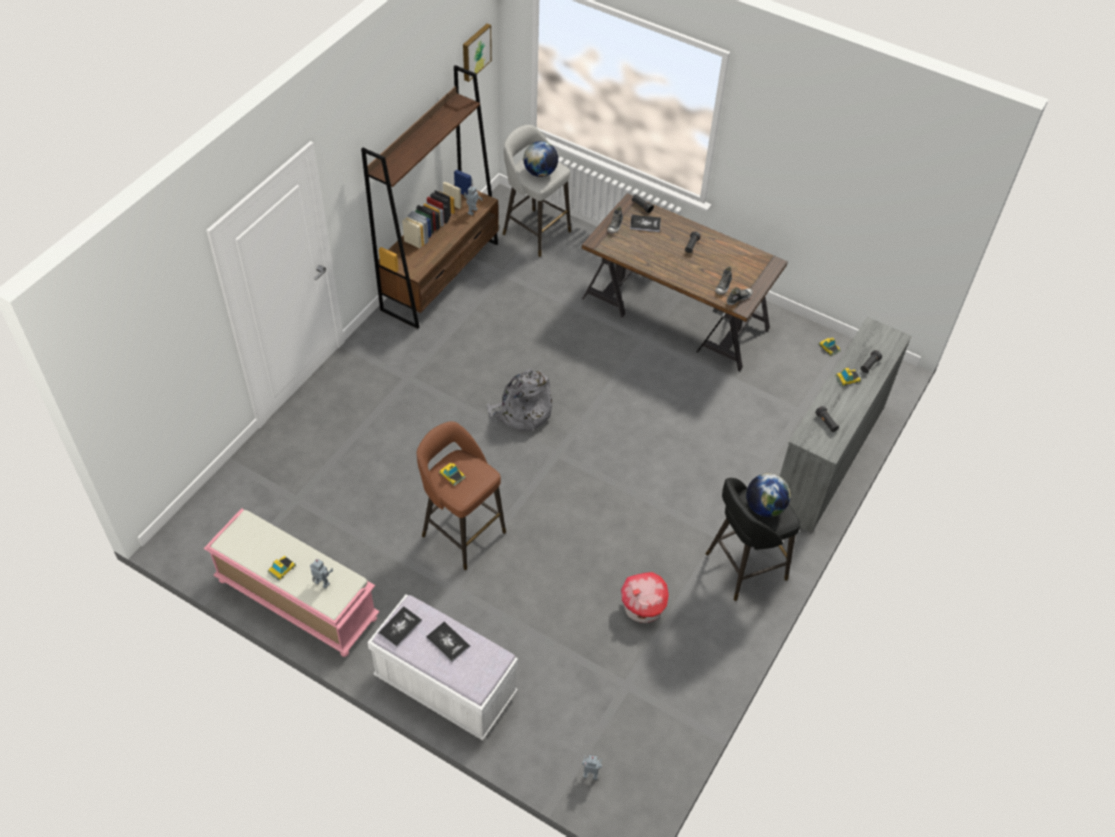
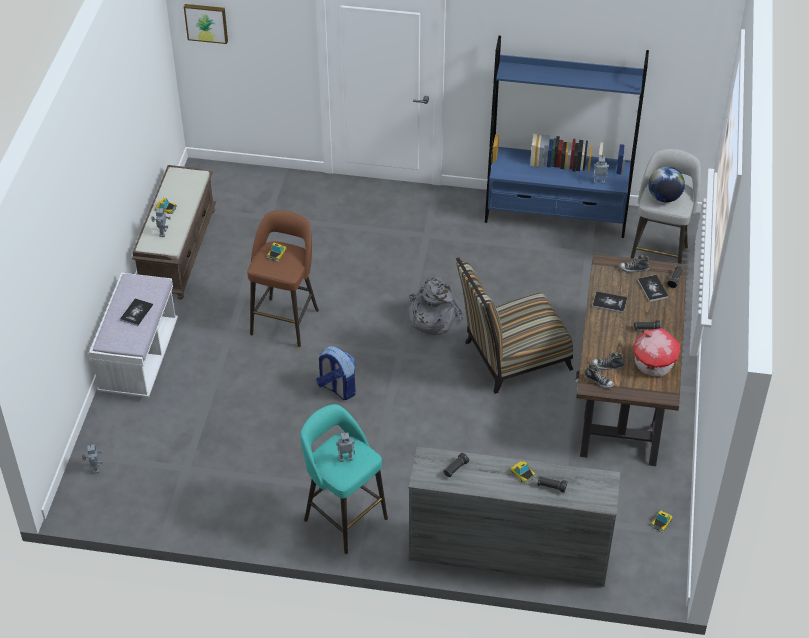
camera: 70 degrees right, 5 degrees down
pink bench [204,508,380,657] -> brown bench [132,165,216,300]
brown bookcase [361,65,499,329] -> blue bookcase [485,36,649,238]
book [378,607,422,647] -> book moved to [592,292,627,313]
picture [463,24,492,82] -> picture moved to [184,4,228,44]
toy house [621,572,669,623] -> toy house moved to [633,328,680,376]
black stool [705,478,801,601] -> turquoise stool [300,404,388,554]
globe [746,473,791,517] -> toy robot [336,432,355,462]
none -> backpack [316,346,356,400]
none -> chair [456,257,573,394]

